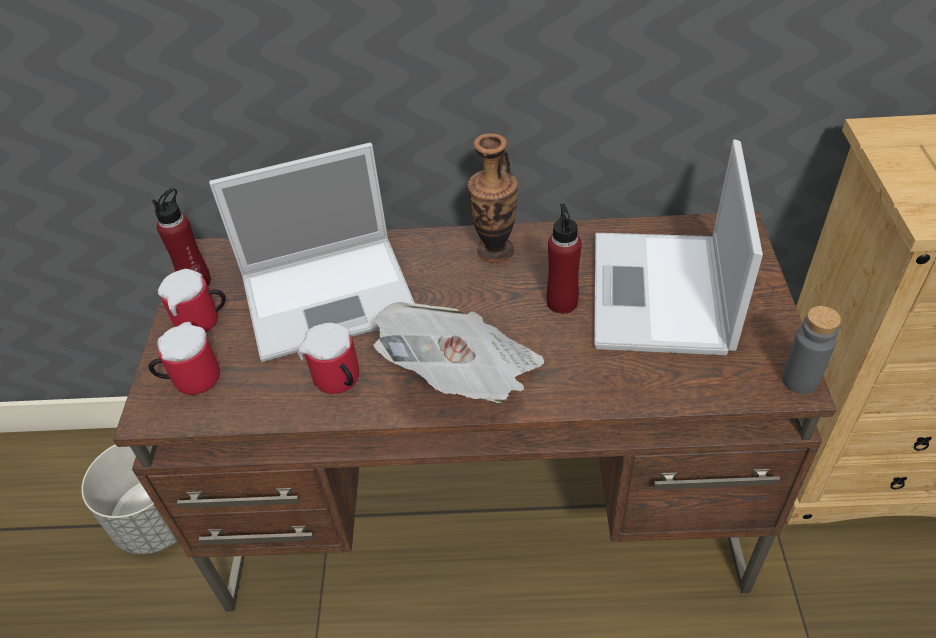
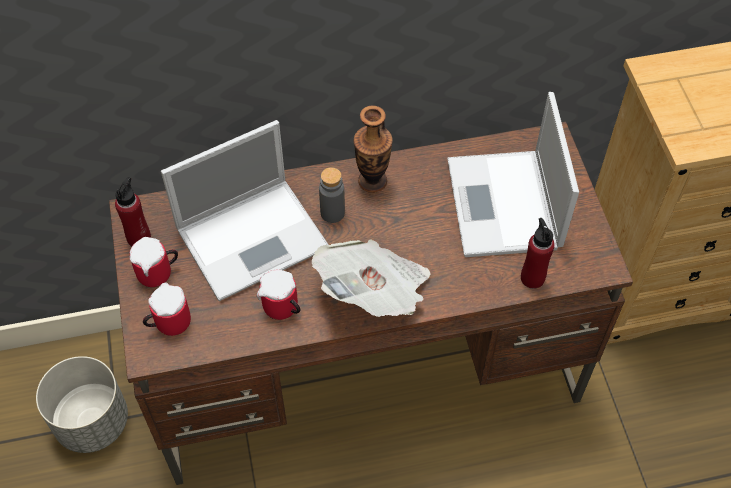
camera: 15 degrees left, 10 degrees up
red bottle [547,203,582,314] -> red bottle moved to [521,218,555,289]
grey bottle [782,306,841,394] -> grey bottle moved to [319,167,345,223]

